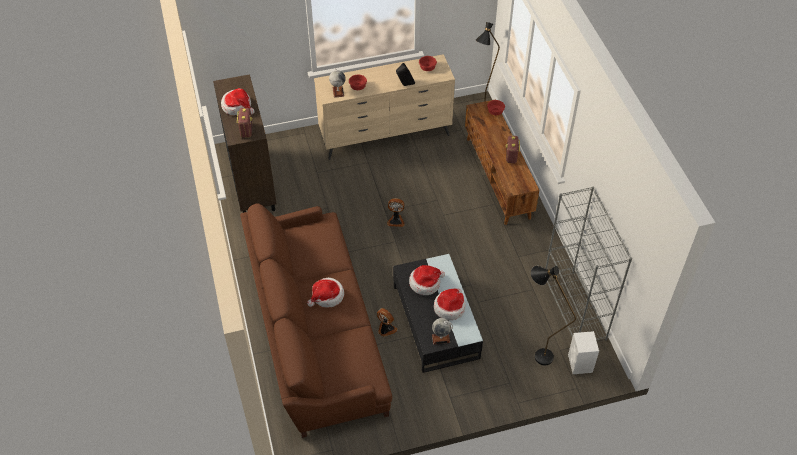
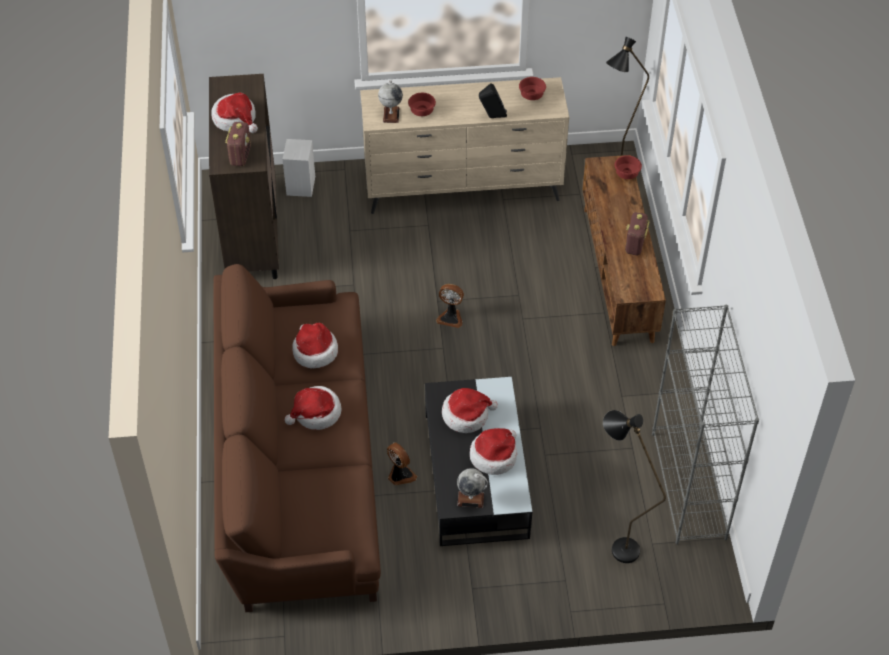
camera: 10 degrees right, 0 degrees up
white speaker [568,331,599,374] -> white speaker moved to [283,139,315,197]
none -> hat [292,323,338,368]

